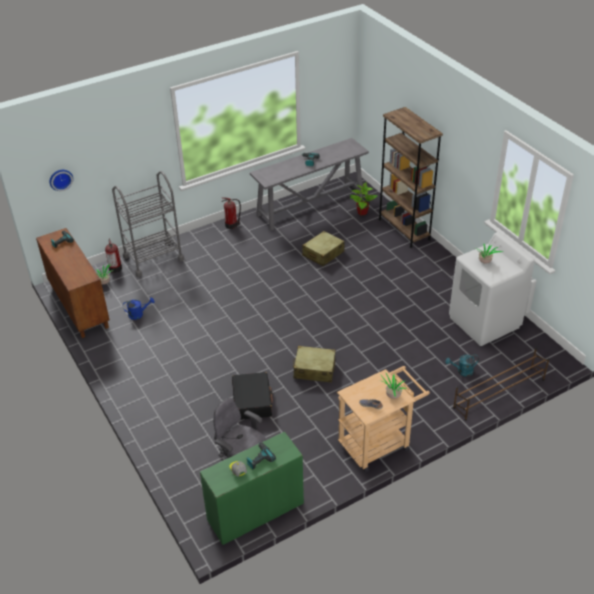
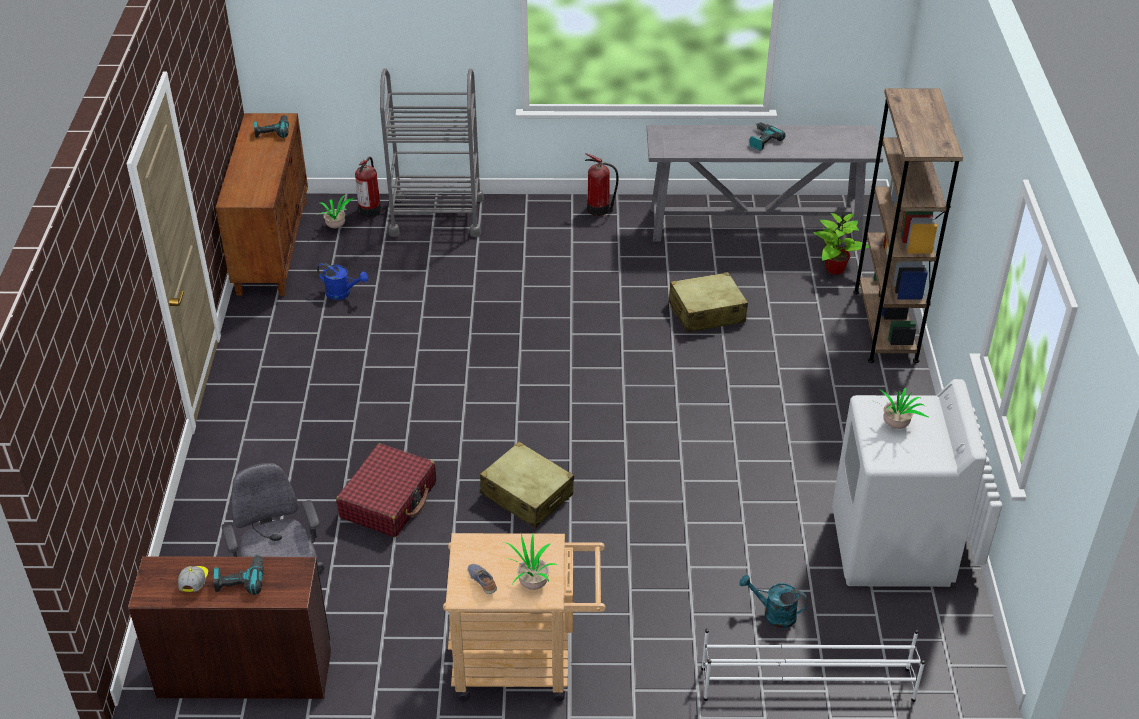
camera: 30 degrees right, 0 degrees up
wall clock [50,170,73,191] -> none
green desk [200,432,304,545] -> brown desk [128,556,331,699]
black suitcase [232,372,273,420] -> red suitcase [336,443,436,537]
brown shoe rack [453,348,549,421] -> white shoe rack [701,629,925,702]

